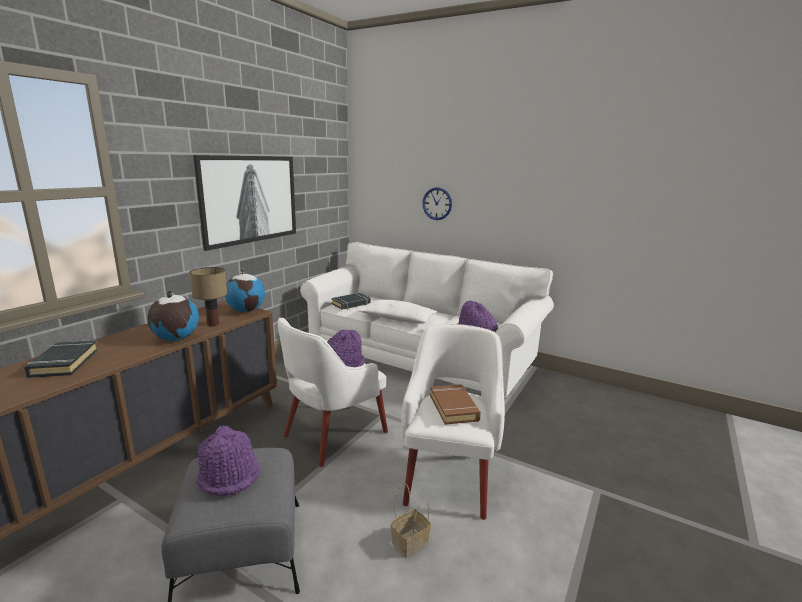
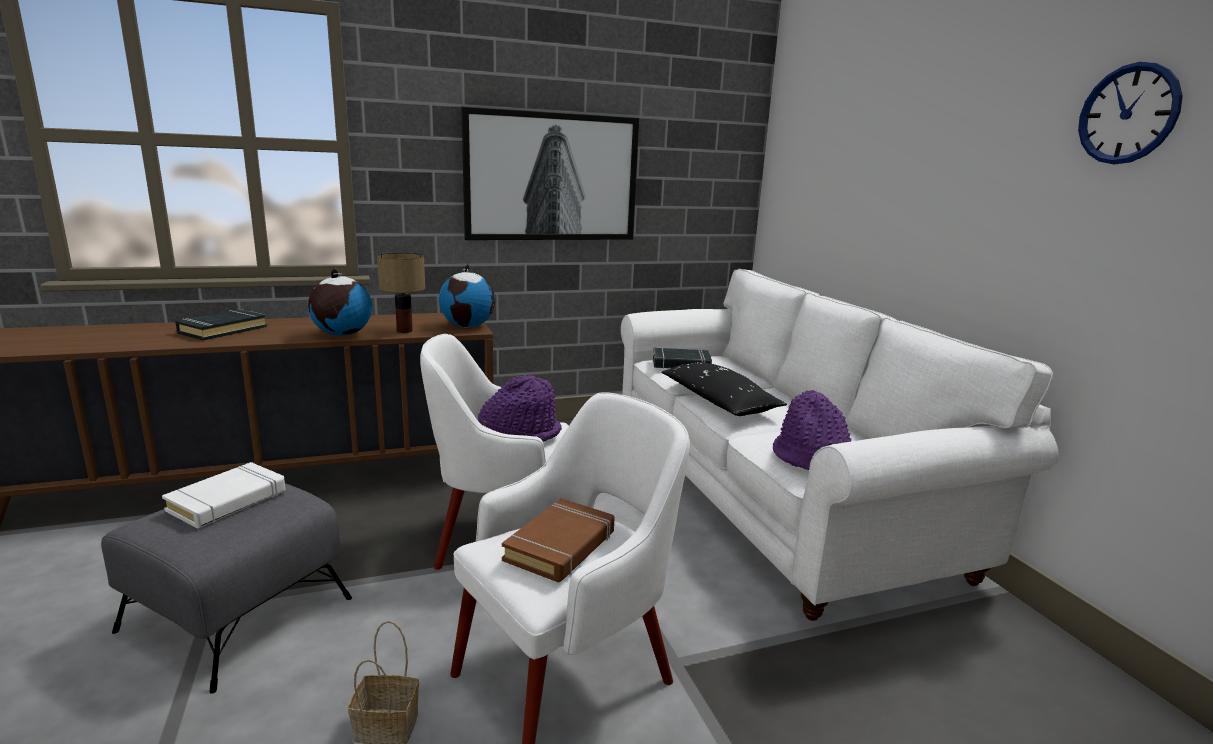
camera: 40 degrees right, 0 degrees up
purple hat [196,426,260,496] -> white book [162,462,286,528]
white pillow [359,300,438,324] -> black pillow [661,362,787,416]
wall clock [422,187,452,220] -> wall clock moved to [1078,62,1183,164]

